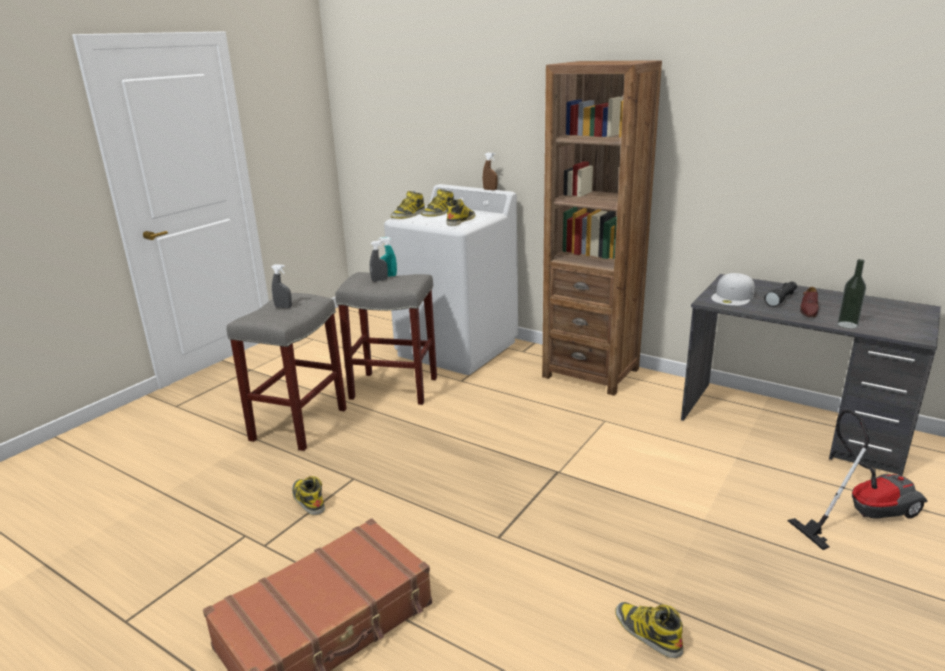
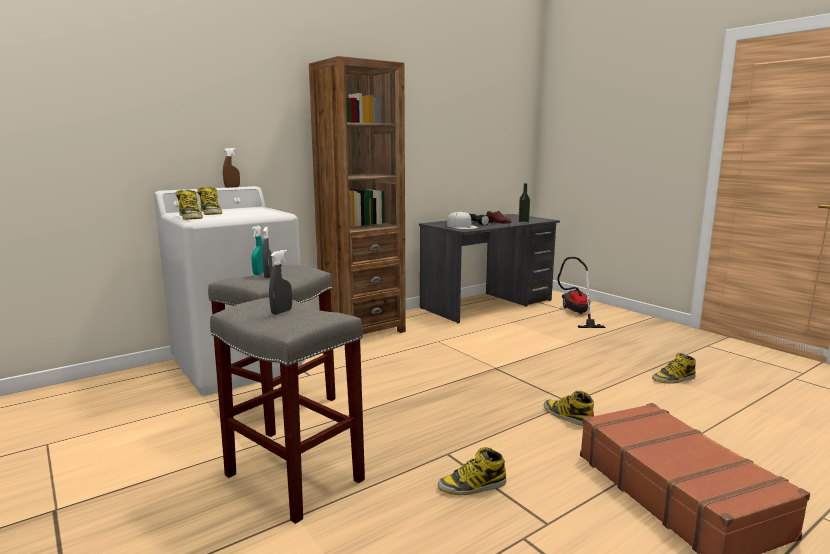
camera: 70 degrees left, 10 degrees down
boot [446,199,475,226] -> boot moved to [544,390,594,426]

